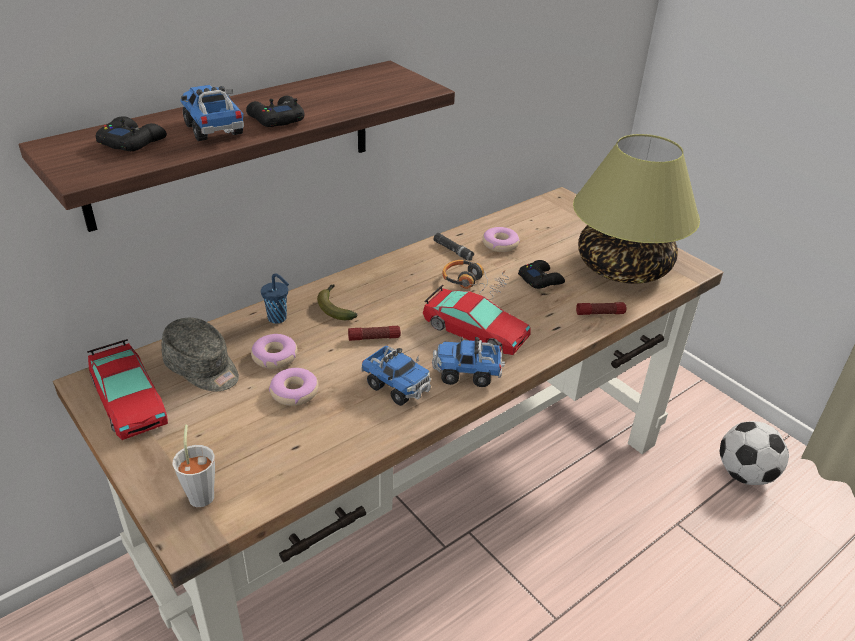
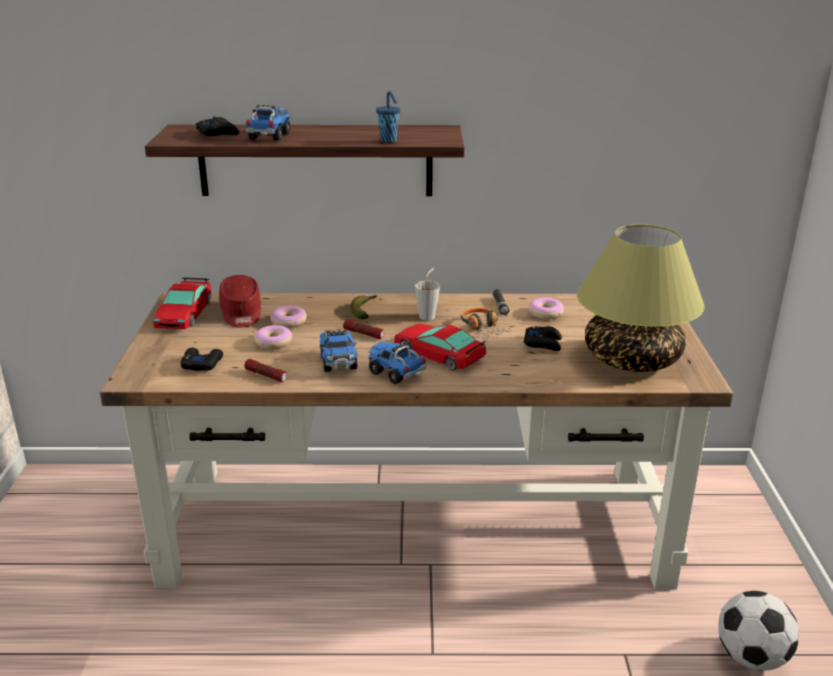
camera: 40 degrees right, 10 degrees down
grey cap [161,318,239,391] -> red cap [219,275,261,328]
grey cup [172,425,215,508] -> grey cup moved to [415,268,440,320]
black game controller [246,96,305,127] -> black game controller moved to [181,348,223,371]
blue cup [261,273,289,324] -> blue cup moved to [376,91,400,142]
toy car [423,285,531,355] -> toy car turned 150 degrees clockwise [394,324,486,371]
flashlight [576,302,627,315] -> flashlight moved to [244,359,287,382]

